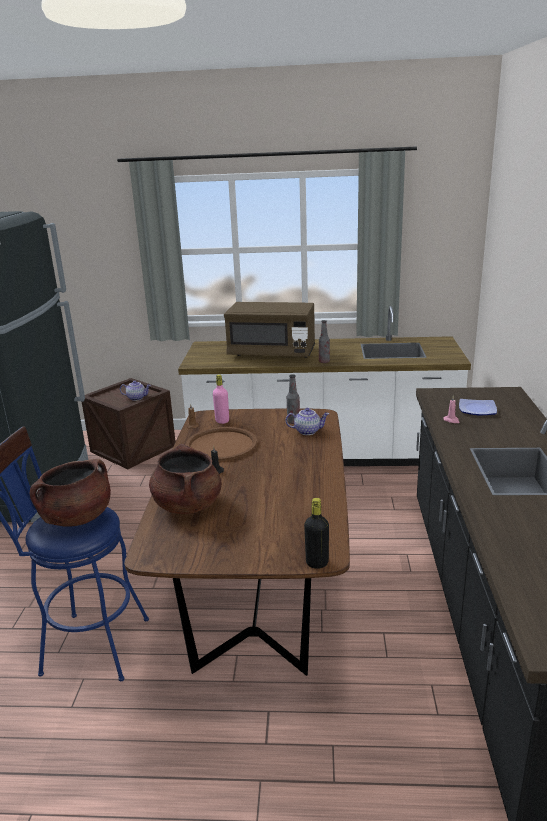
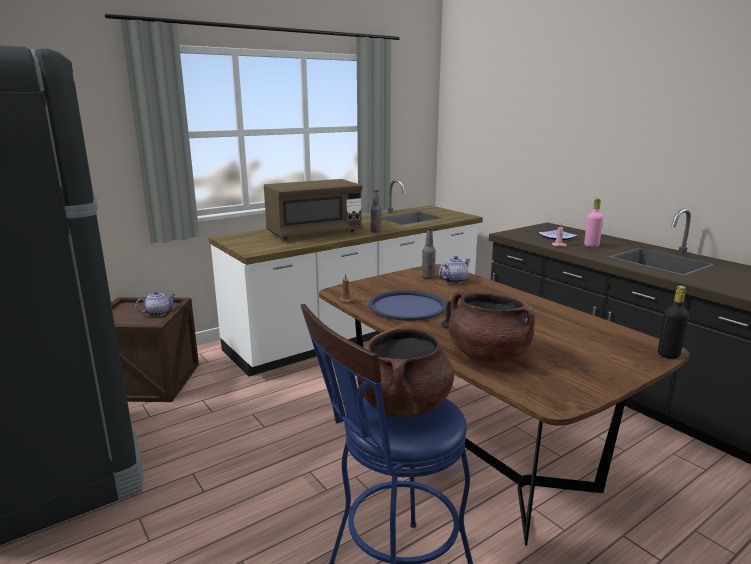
camera: 40 degrees left, 5 degrees down
brown tray [186,427,257,461] -> blue tray [368,290,447,321]
pink bottle [213,374,229,424] -> pink bottle moved to [584,199,604,247]

